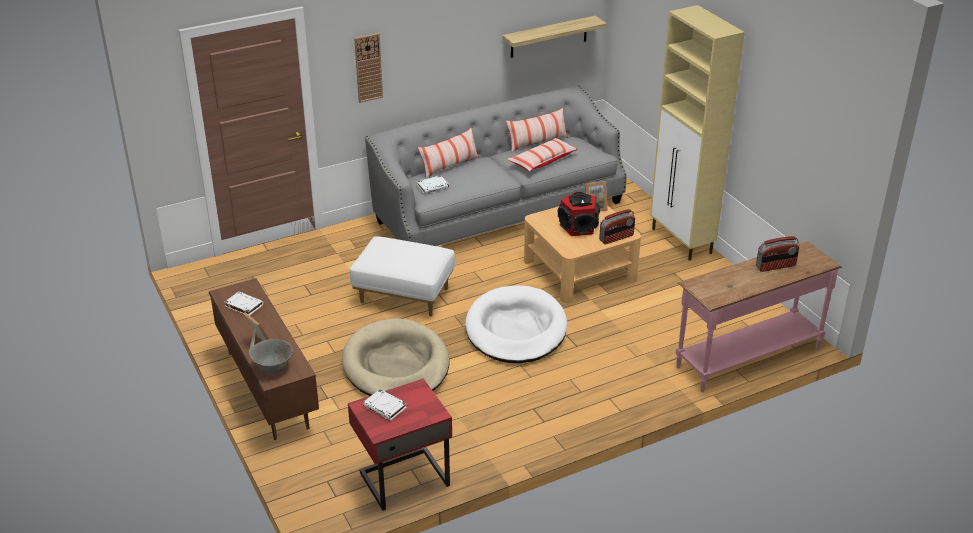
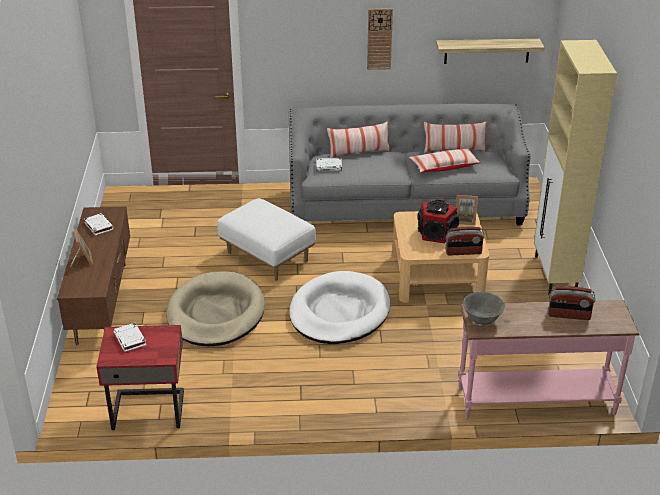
camera: 25 degrees right, 0 degrees up
grey bowl [250,339,293,373] -> grey bowl moved to [463,292,505,325]
wall clock [354,33,383,103] -> wall clock moved to [367,8,393,70]

